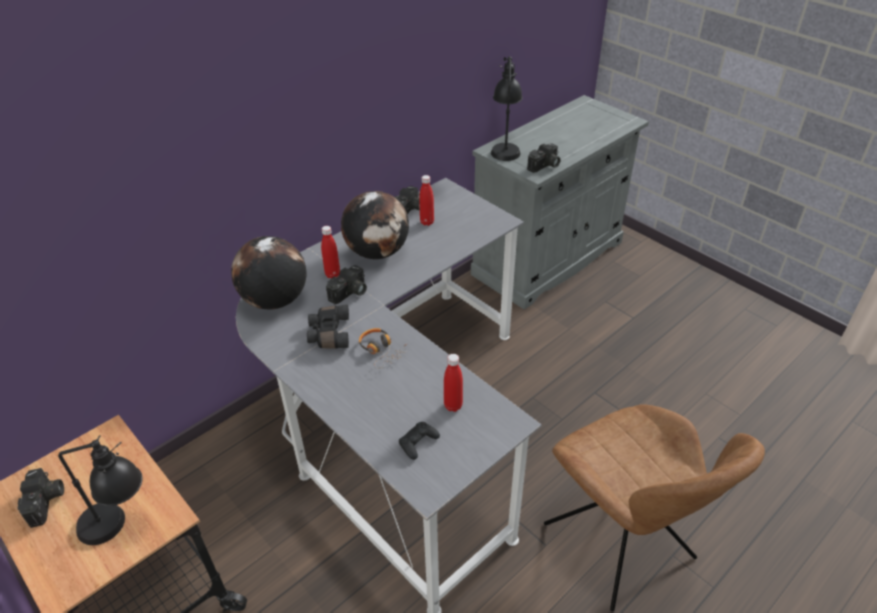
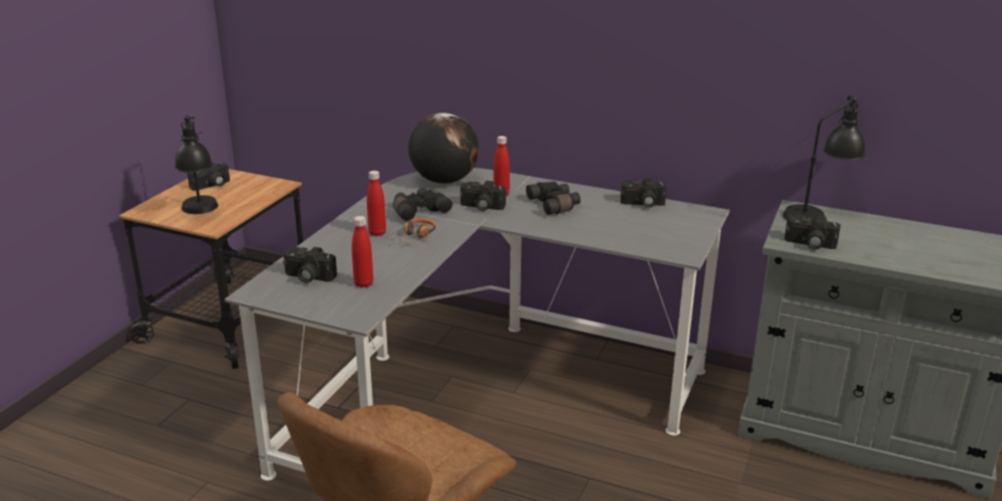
camera: 65 degrees right, 15 degrees down
globe [341,191,409,259] -> black binoculars [526,181,581,215]
black game controller [399,422,440,460] -> camera [283,247,337,283]
red bottle [419,175,434,226] -> red bottle moved to [367,171,386,236]

